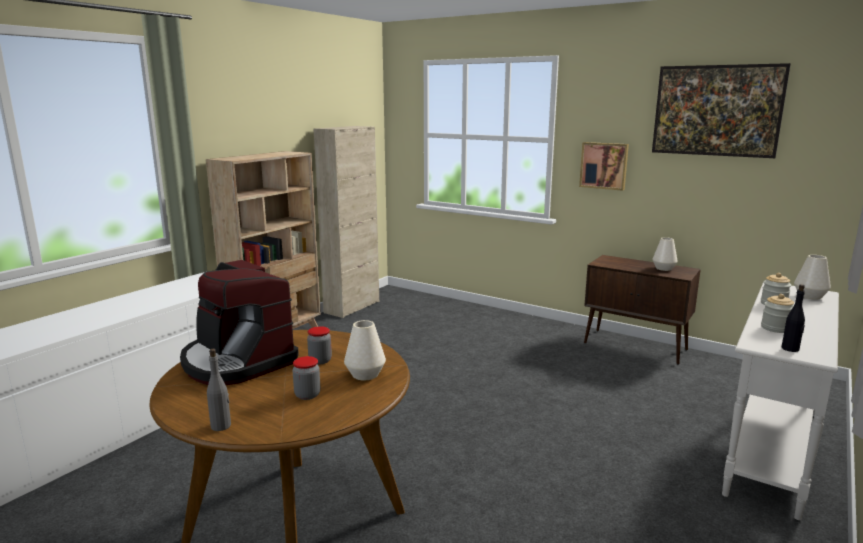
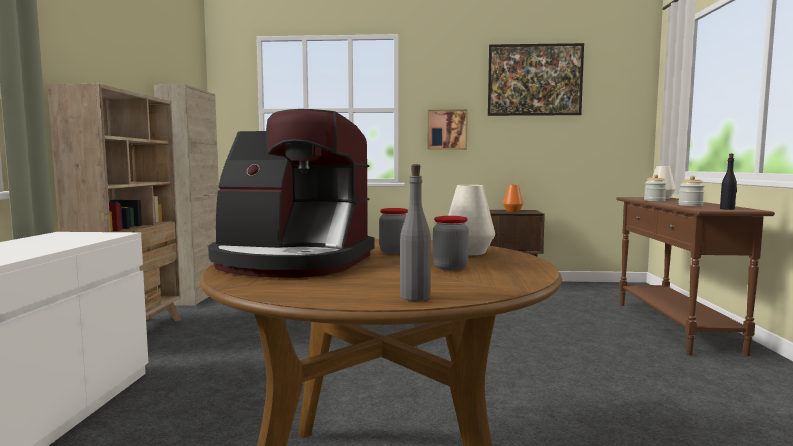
camera: 30 degrees left, 10 degrees down
white vase [652,237,678,271] -> orange vase [503,184,523,212]
white console table [722,282,839,520] -> brown console table [616,197,775,356]

